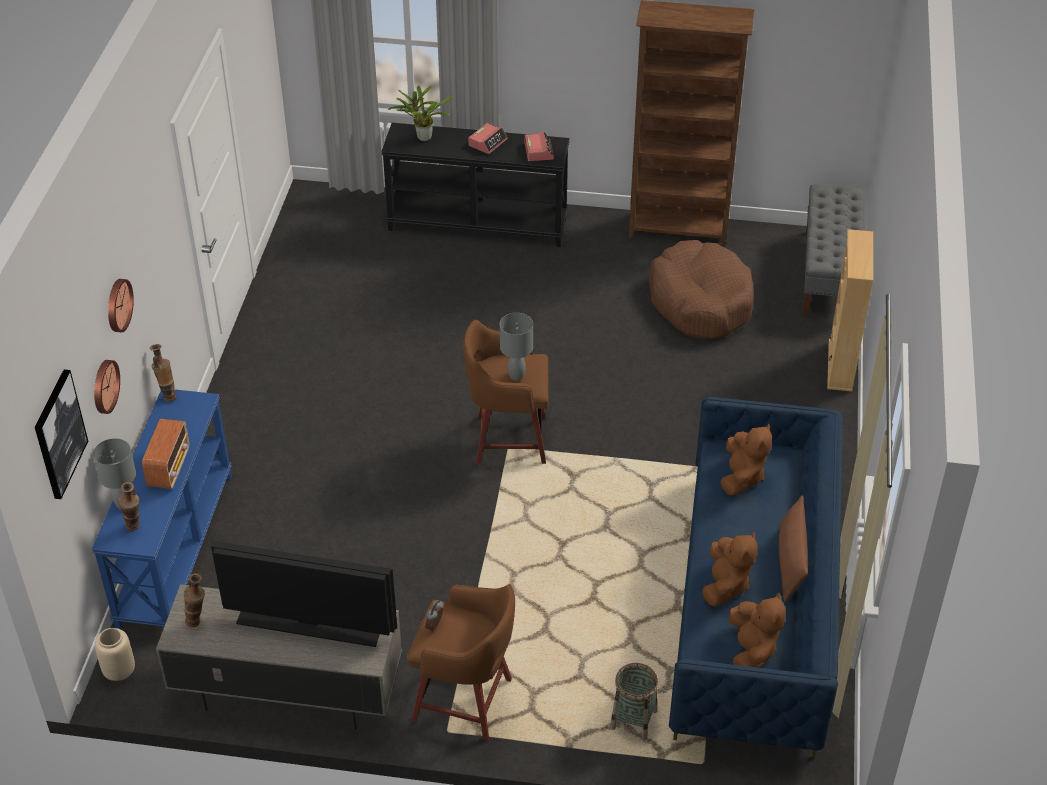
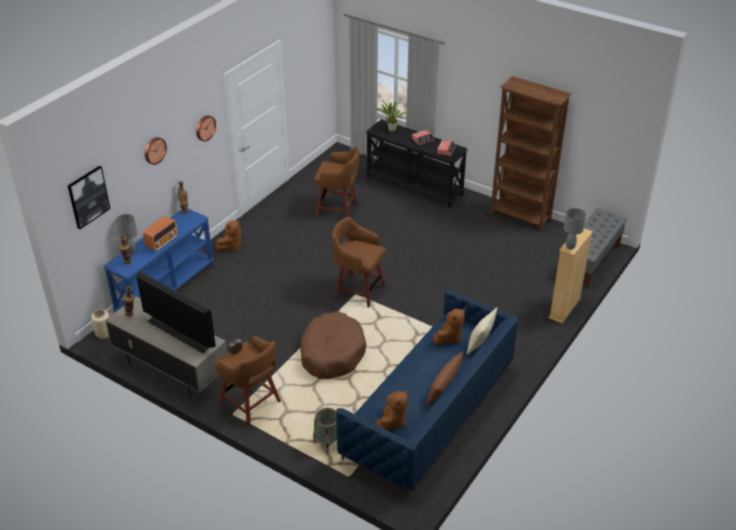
camera: 25 degrees right, 5 degrees down
wall clock [94,360,120,414] -> wall clock moved to [196,116,216,142]
grey table lamp [500,313,533,381] -> grey table lamp moved to [564,208,586,250]
brown dog bed [649,240,753,339] -> brown dog bed moved to [301,311,366,379]
brown plush toy [702,531,758,606] -> brown plush toy moved to [216,220,242,251]
none -> brown stool [314,146,360,217]
none -> beige pillow [467,307,498,355]

